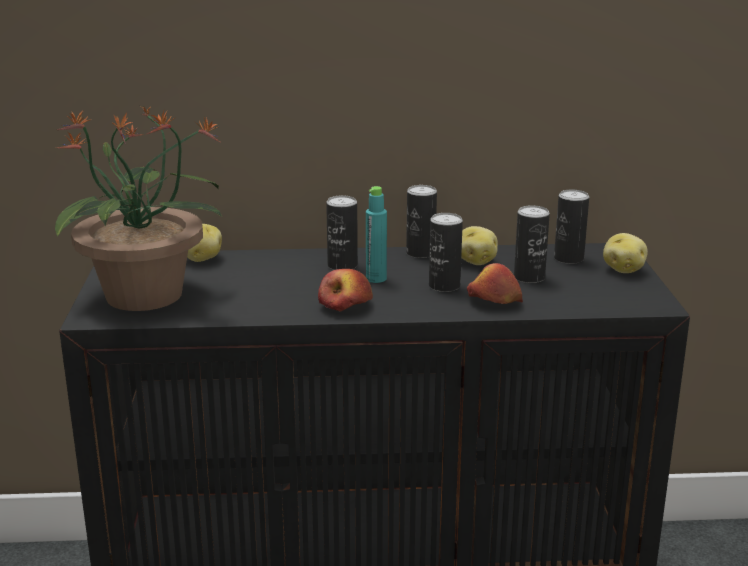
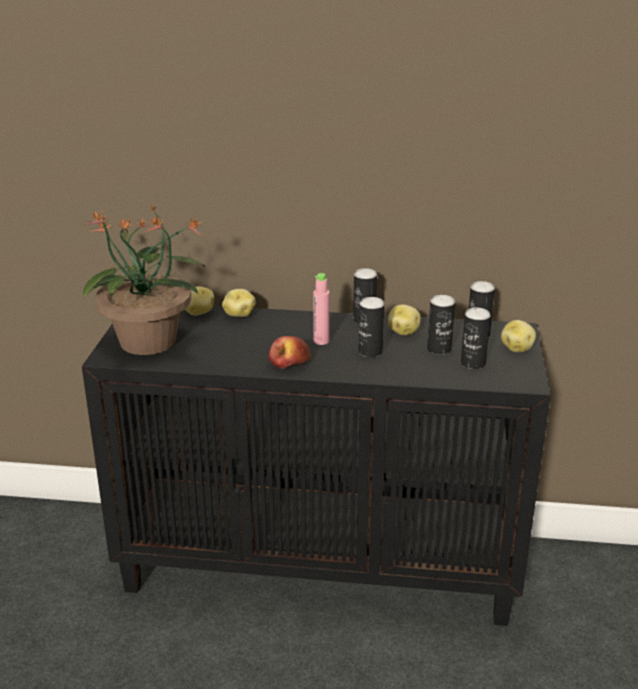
camera: 10 degrees right, 5 degrees up
can [326,195,358,270] -> can moved to [461,308,491,369]
turquoise bottle [366,186,387,283] -> pink bottle [313,273,330,345]
apple [467,263,523,304] -> none
none -> potato [222,289,256,317]

